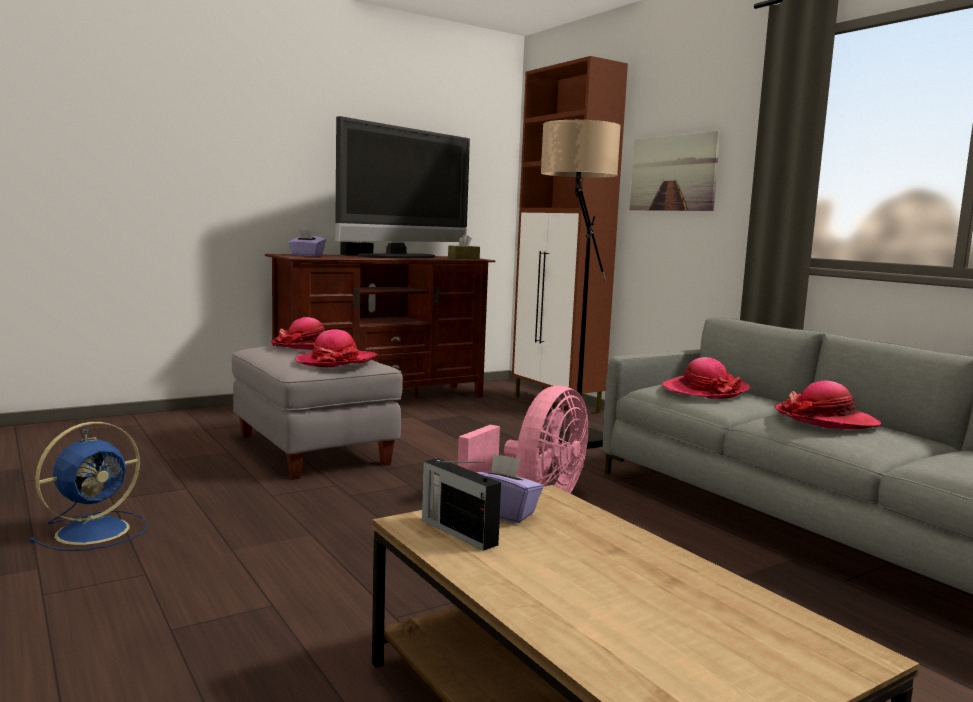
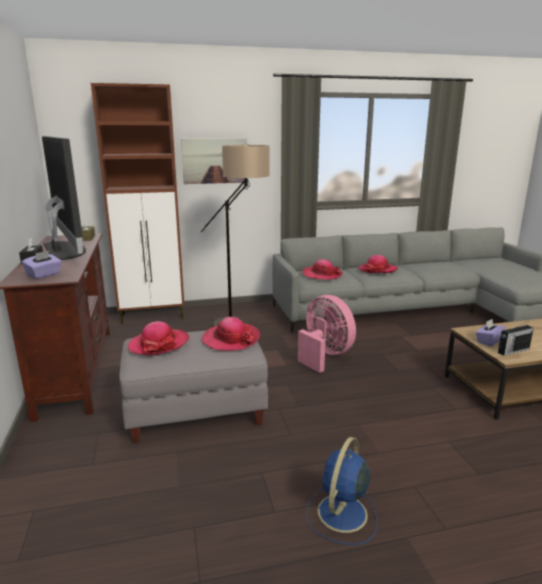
camera: 70 degrees left, 10 degrees up
blue fan [29,422,148,551] -> blue fan turned 120 degrees counterclockwise [306,437,377,545]

